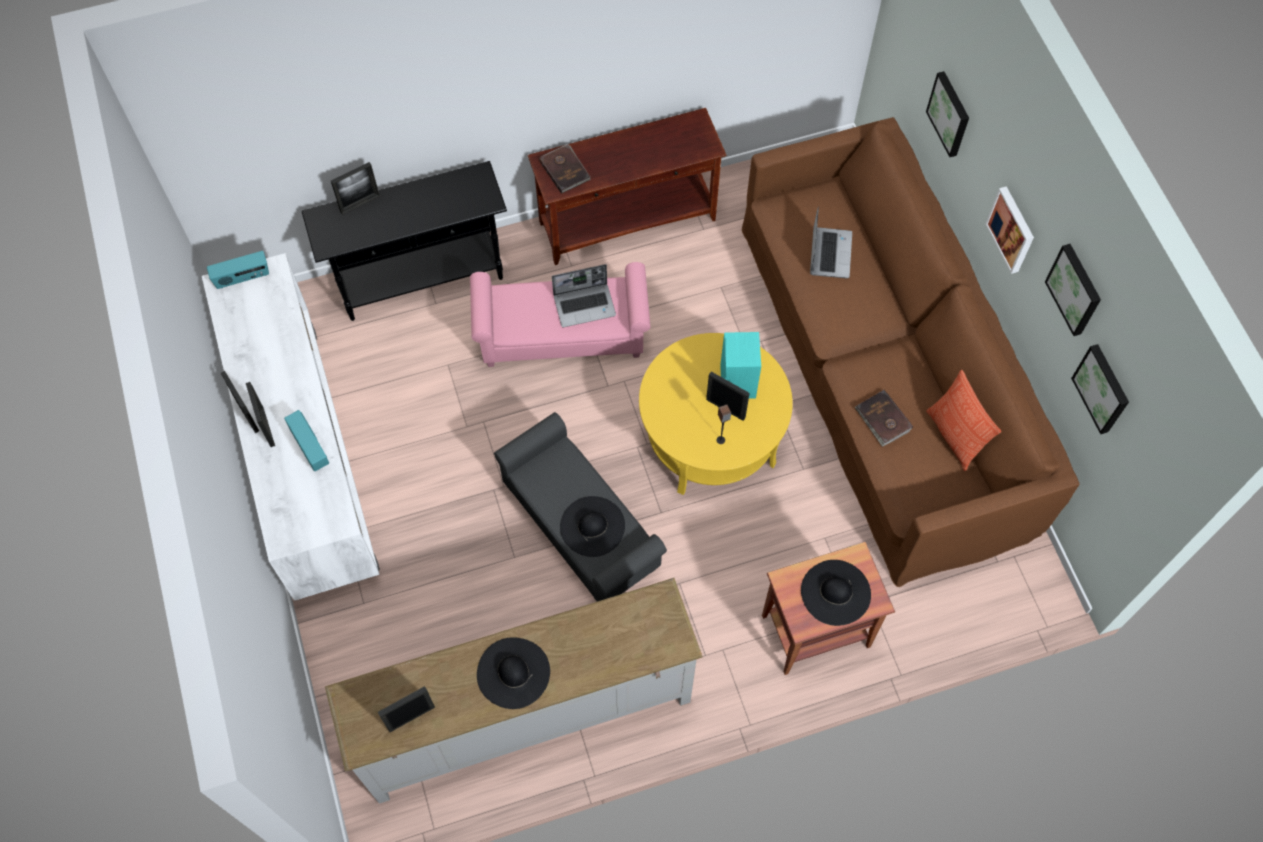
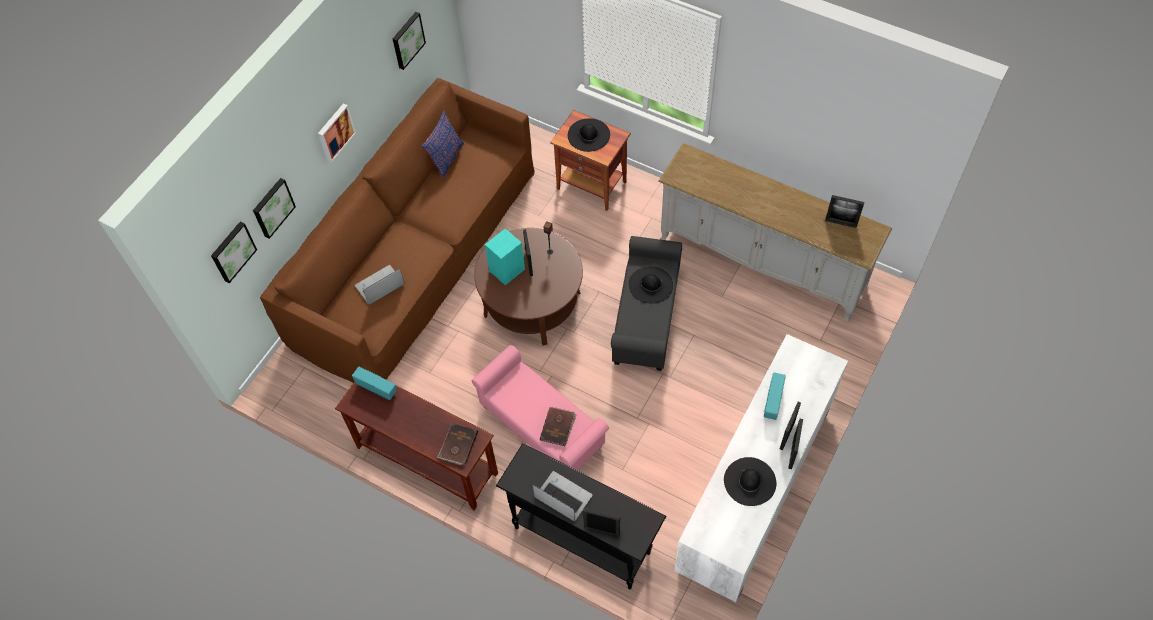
camera: 130 degrees left, 5 degrees down
radio [207,251,269,289] -> radio moved to [352,367,396,400]
black hat [477,637,550,709] -> black hat moved to [724,457,776,506]
laptop [552,264,616,327] -> laptop moved to [533,471,592,522]
yellow coffee table [639,333,793,495] -> brown coffee table [474,228,583,346]
brown book [855,390,913,447] -> brown book moved to [540,407,577,446]
orange pillow [926,370,1001,471] -> blue pillow [422,111,464,179]
picture [1045,244,1101,336] -> picture moved to [211,222,257,283]

